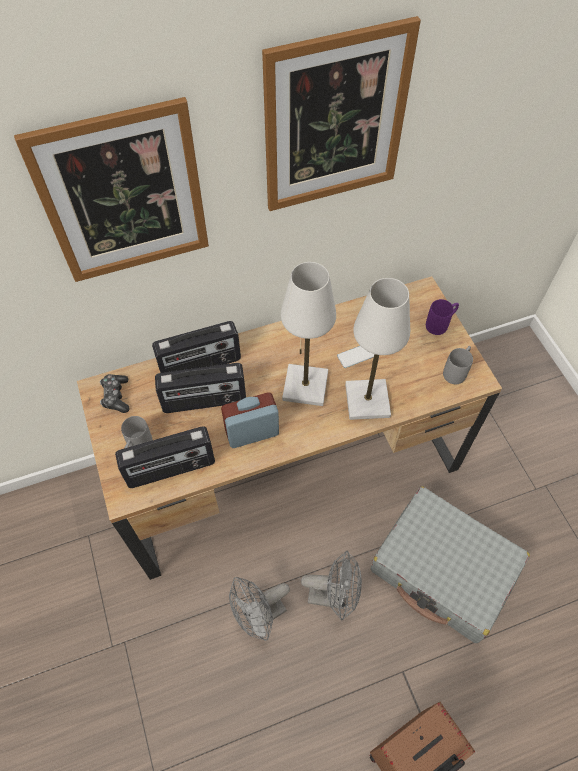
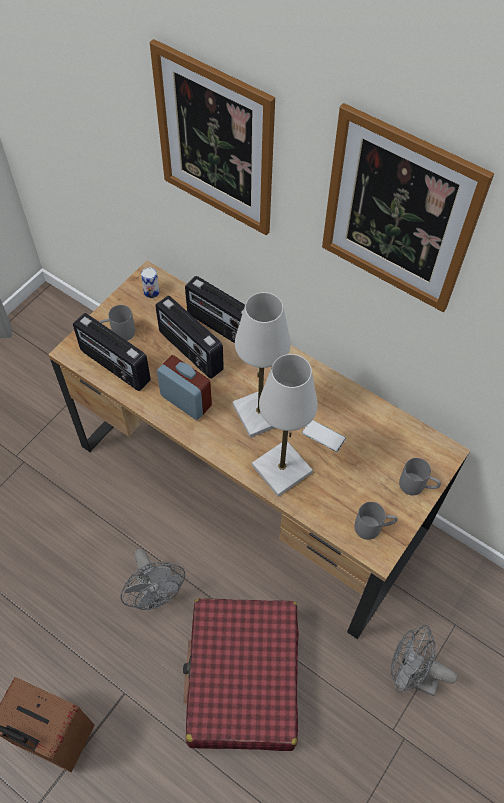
camera: 55 degrees right, 0 degrees up
game controller [100,374,130,413] -> can [141,267,160,298]
grey fan [229,577,290,641] -> grey fan moved to [391,625,457,696]
grey suitcase [371,486,530,643] -> red suitcase [183,598,299,751]
purple mug [426,299,459,335] -> grey mug [399,458,441,495]

